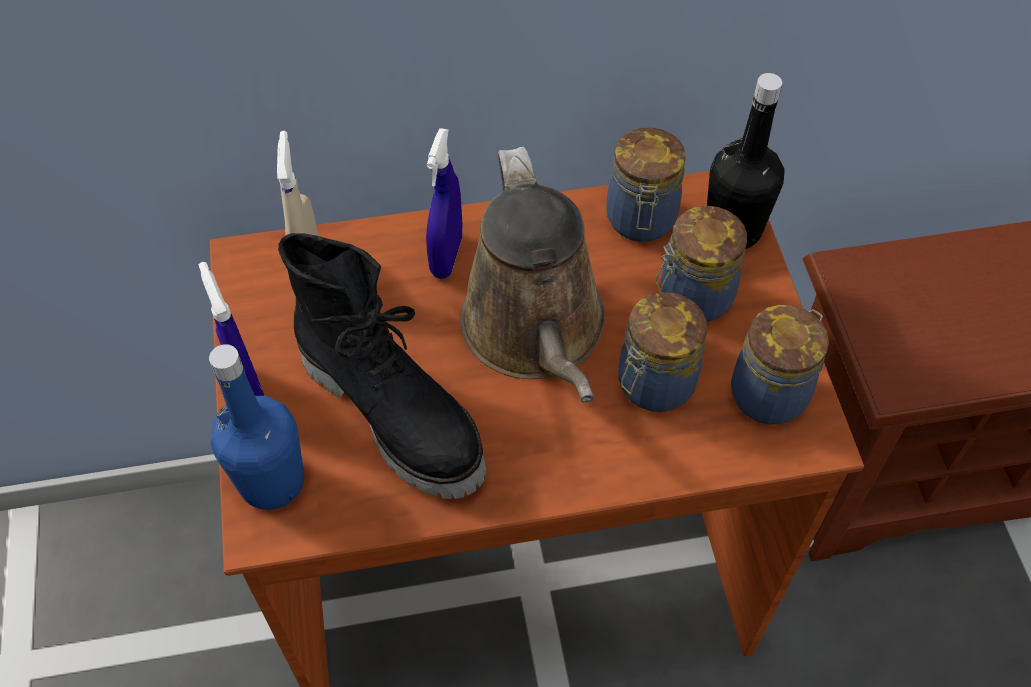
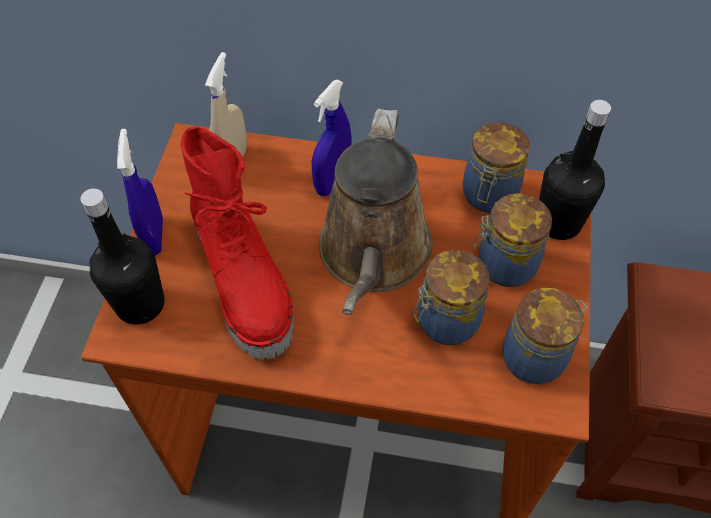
camera: 20 degrees right, 0 degrees up
blue bottle [209,344,304,510] -> black bottle [80,188,165,325]
black boot [278,233,486,499] -> red boot [181,126,294,360]

